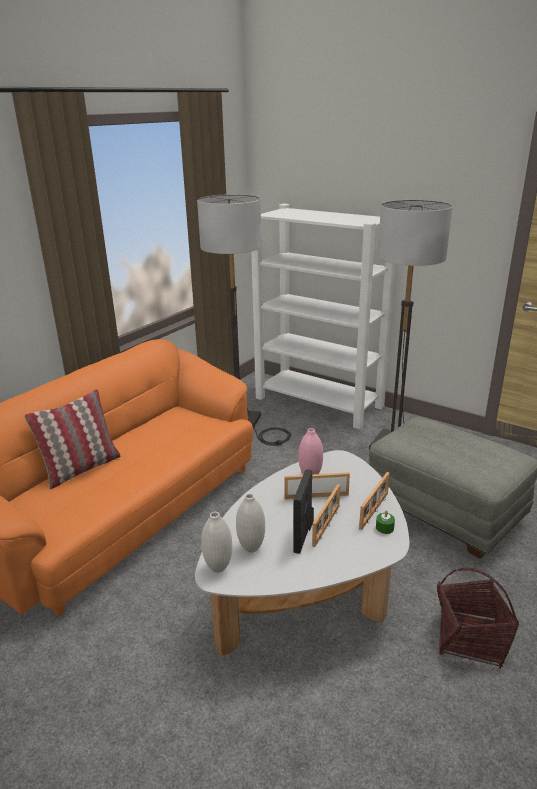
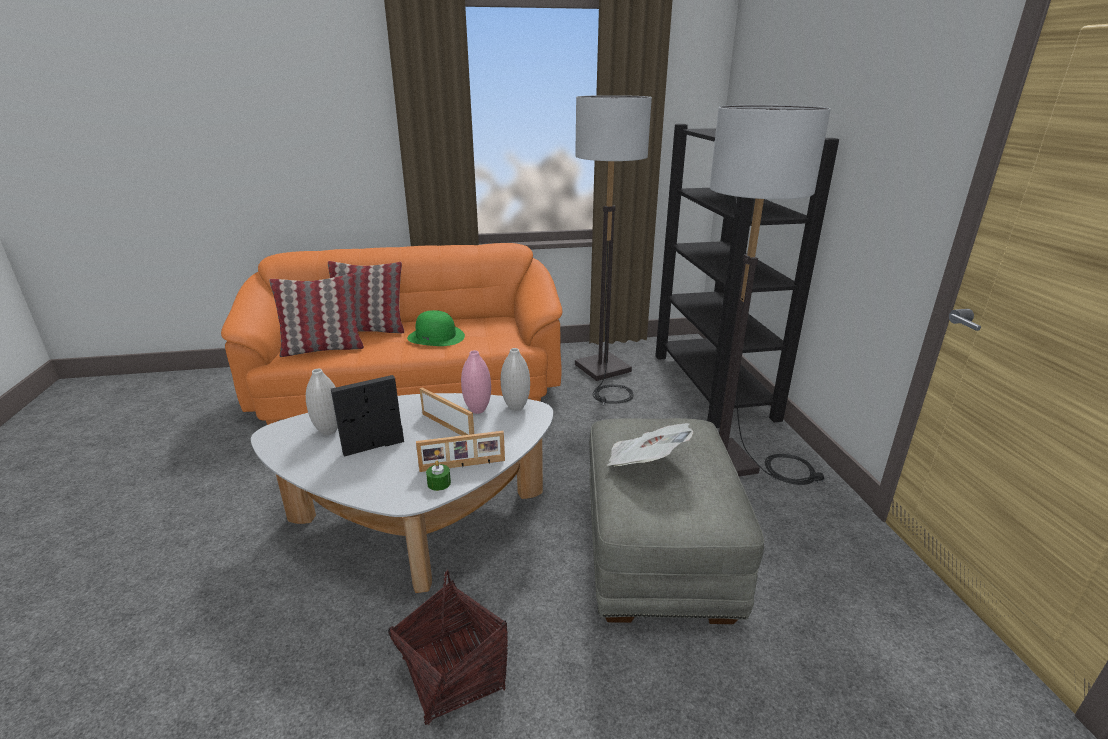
camera: 45 degrees right, 0 degrees up
white vase [201,512,232,573] -> white vase moved to [501,348,530,411]
white bookcase [251,204,396,429] -> black bookcase [655,124,839,428]
picture frame [312,484,340,547] -> none
none -> pillow [269,273,364,357]
none -> green hat [407,310,465,346]
none -> newspaper [607,423,693,466]

